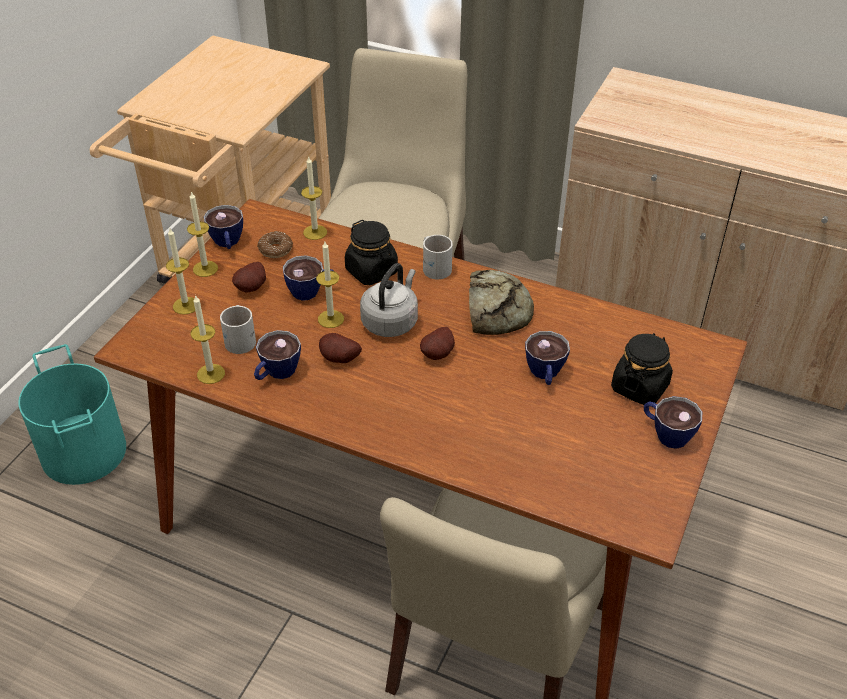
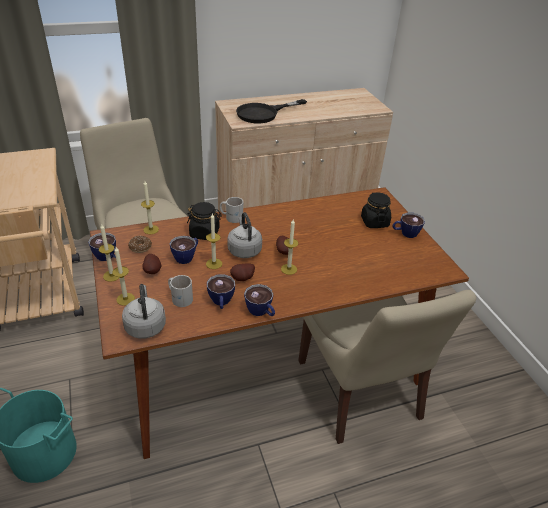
camera: 45 degrees left, 5 degrees down
candle [191,295,225,384] -> candle moved to [281,219,299,275]
bread [469,270,534,335] -> none
cup [525,331,570,385] -> cup moved to [244,284,275,316]
none -> grey kettle [122,284,166,339]
none -> black frying pan [236,99,307,123]

